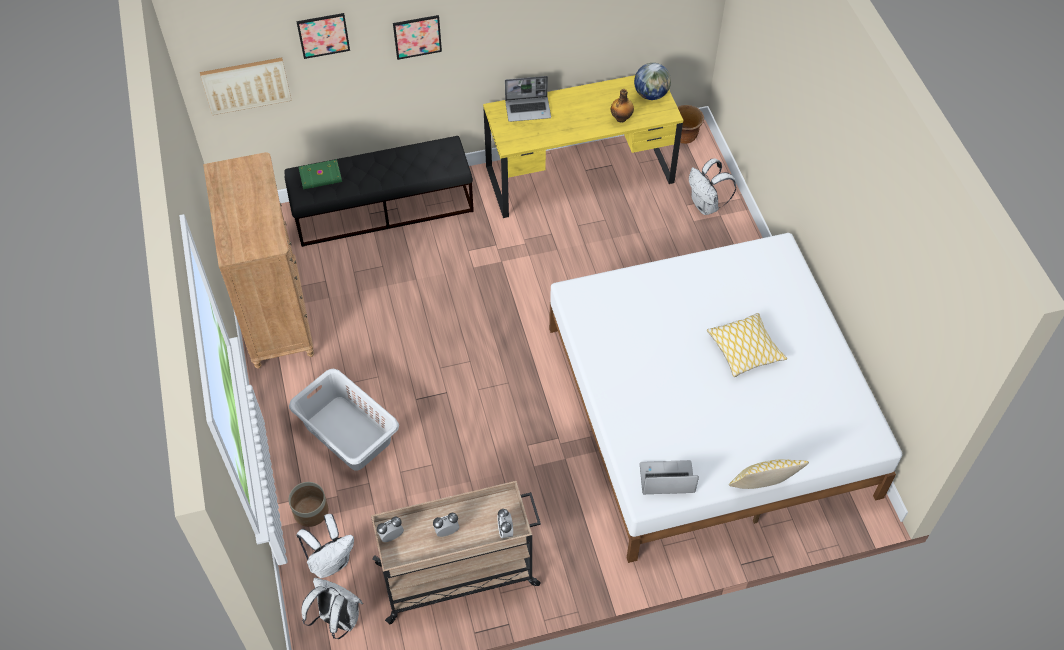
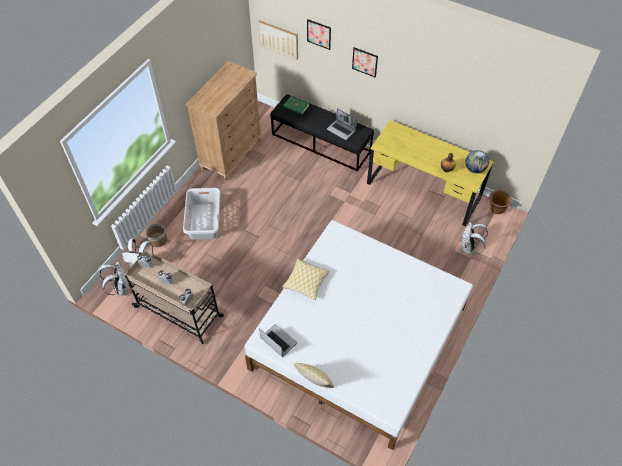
camera: 45 degrees right, 0 degrees up
laptop [505,76,551,122] -> laptop moved to [327,108,357,140]
pillow [707,313,787,377] -> pillow moved to [283,259,329,300]

